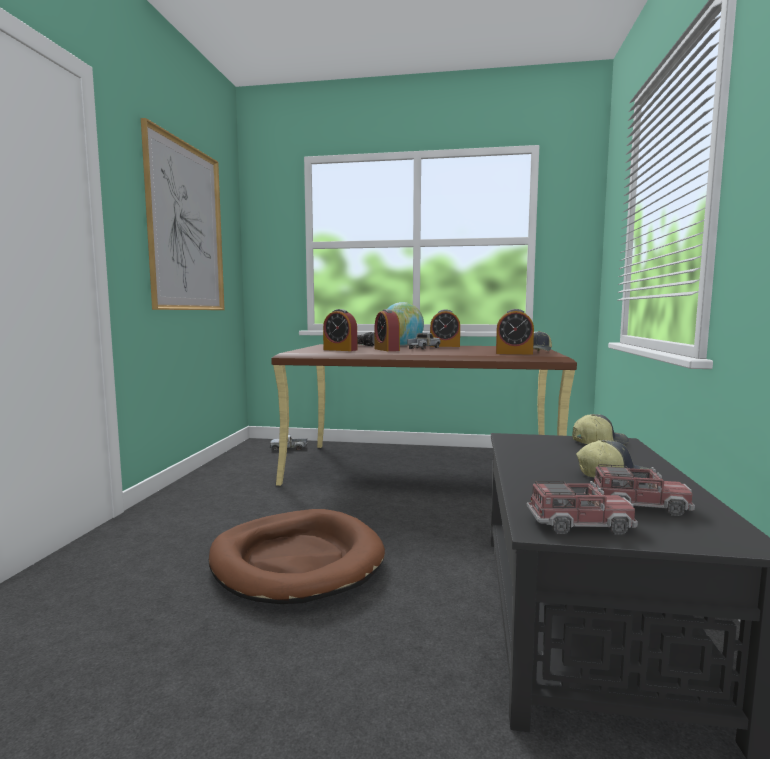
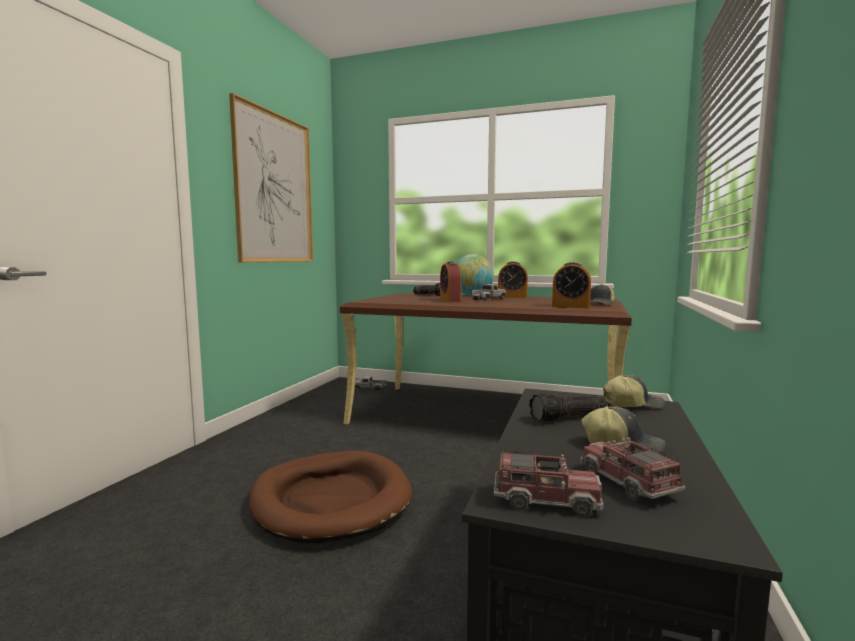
camera: 10 degrees right, 0 degrees up
alarm clock [323,309,357,351] -> none
toy truck [592,464,695,516] -> toy truck turned 135 degrees counterclockwise [580,438,686,501]
none -> flashlight [529,393,607,422]

